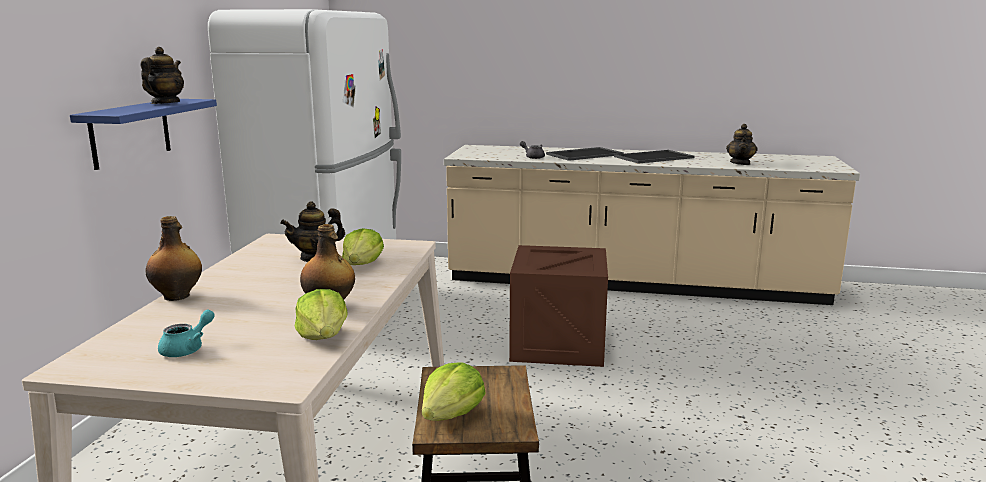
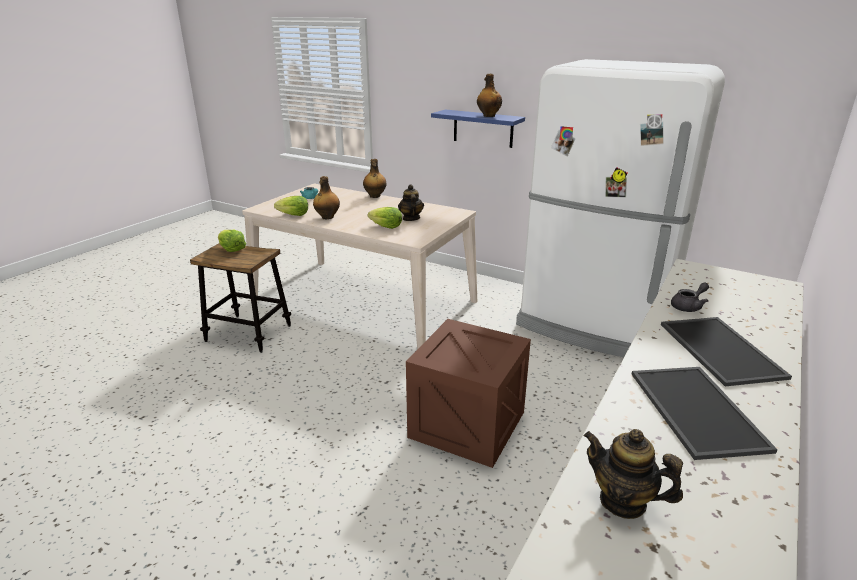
camera: 110 degrees right, 10 degrees up
teapot [141,47,184,104] -> bottle [477,74,502,117]

